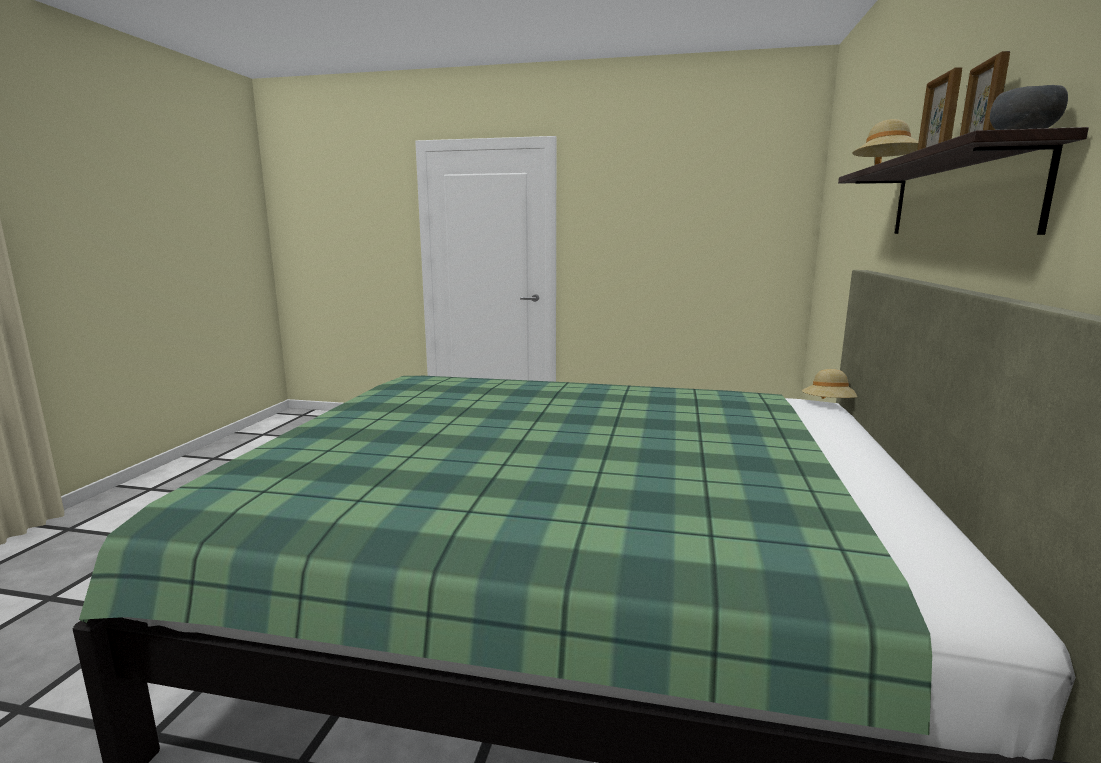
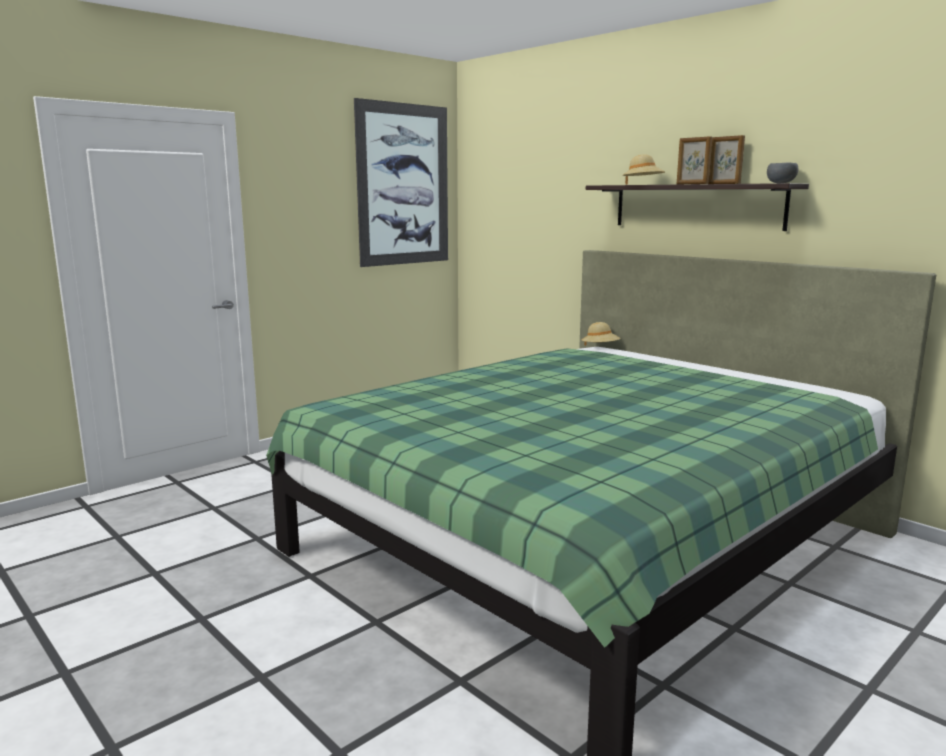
camera: 55 degrees left, 0 degrees up
none -> picture [354,98,448,267]

